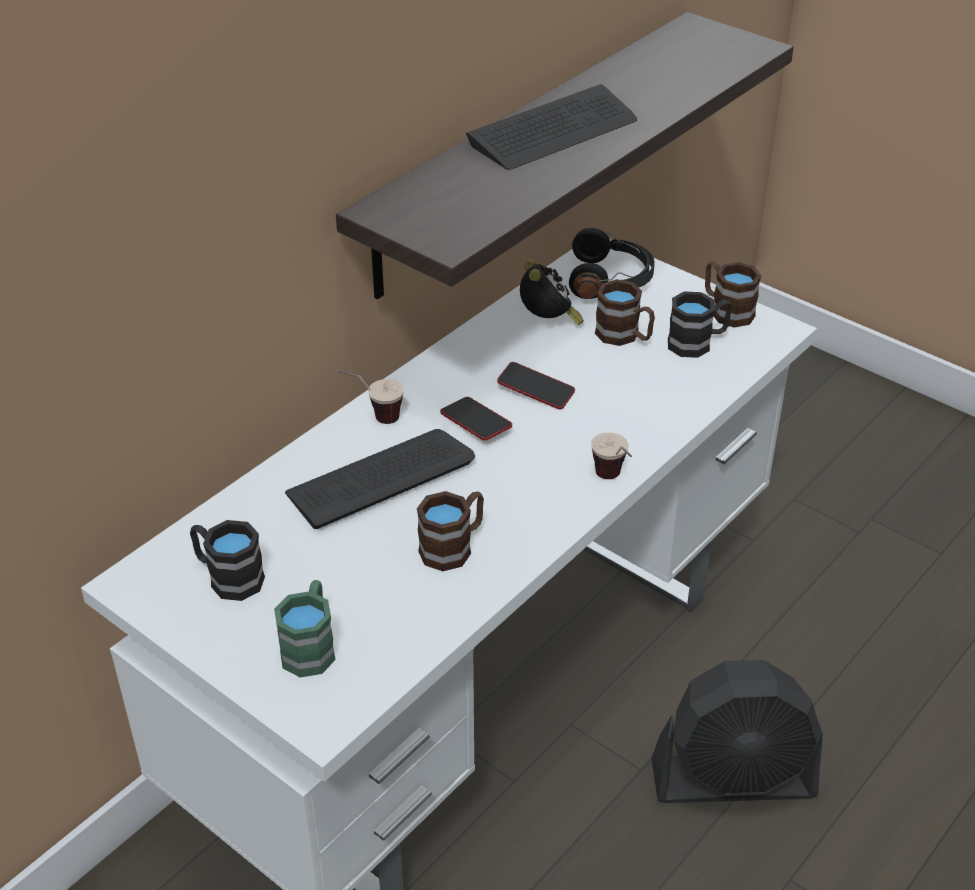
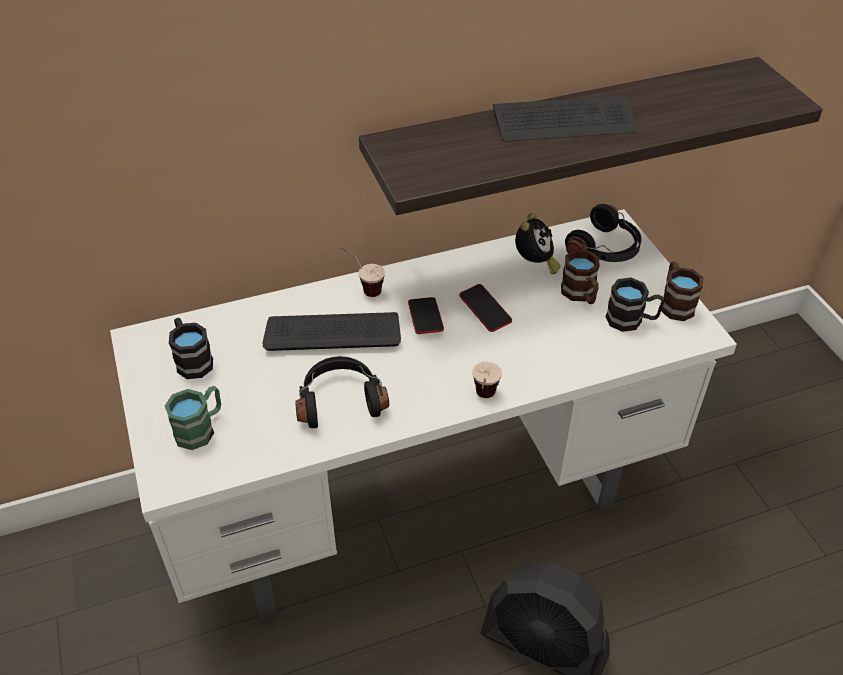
camera: 30 degrees right, 5 degrees up
brown mug [417,491,484,571] -> black headphones [295,356,389,428]

